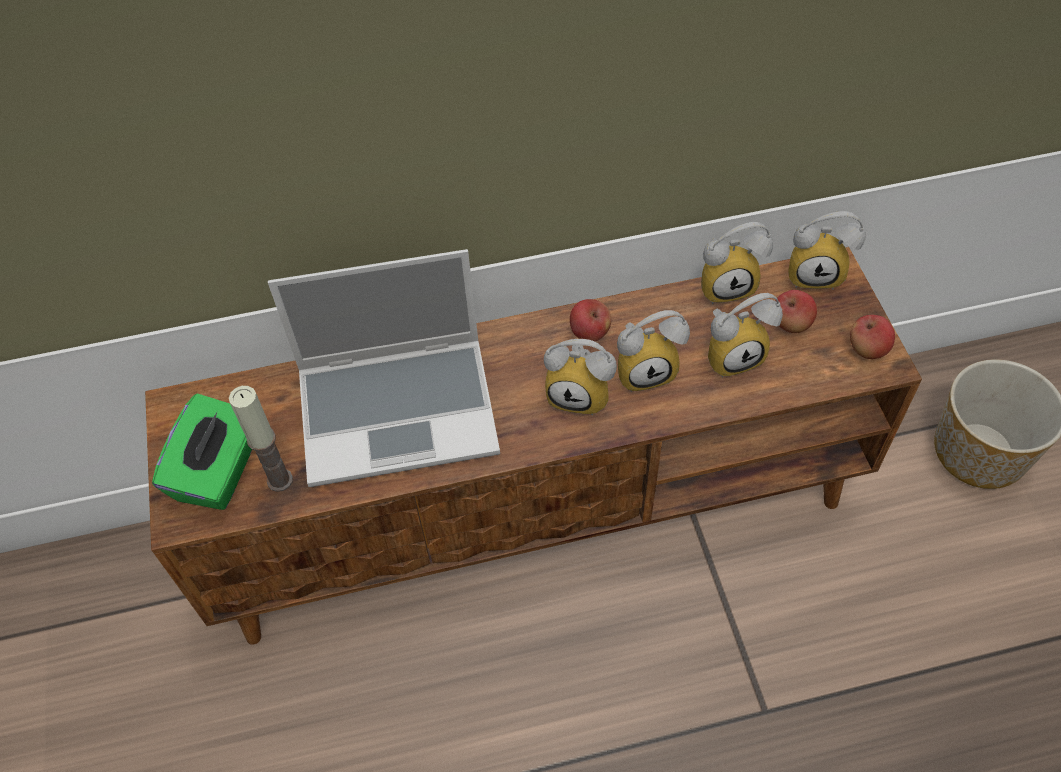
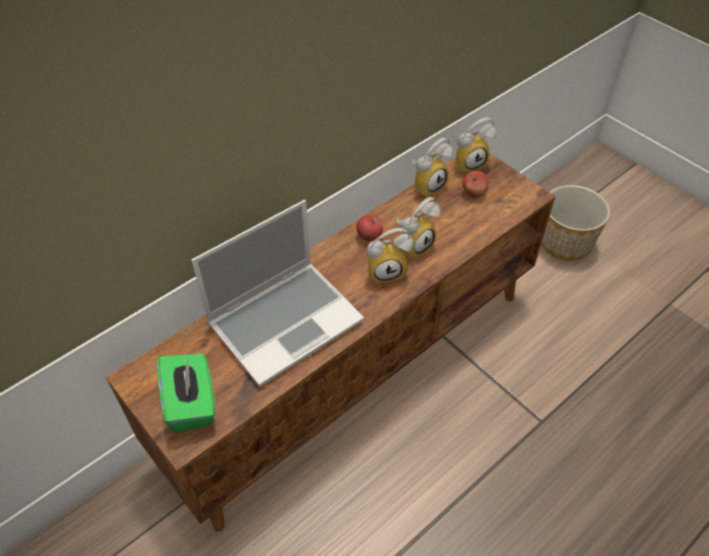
camera: 30 degrees left, 5 degrees down
candle [229,386,293,492] -> none
alarm clock [708,293,783,378] -> none
apple [850,315,895,359] -> none

